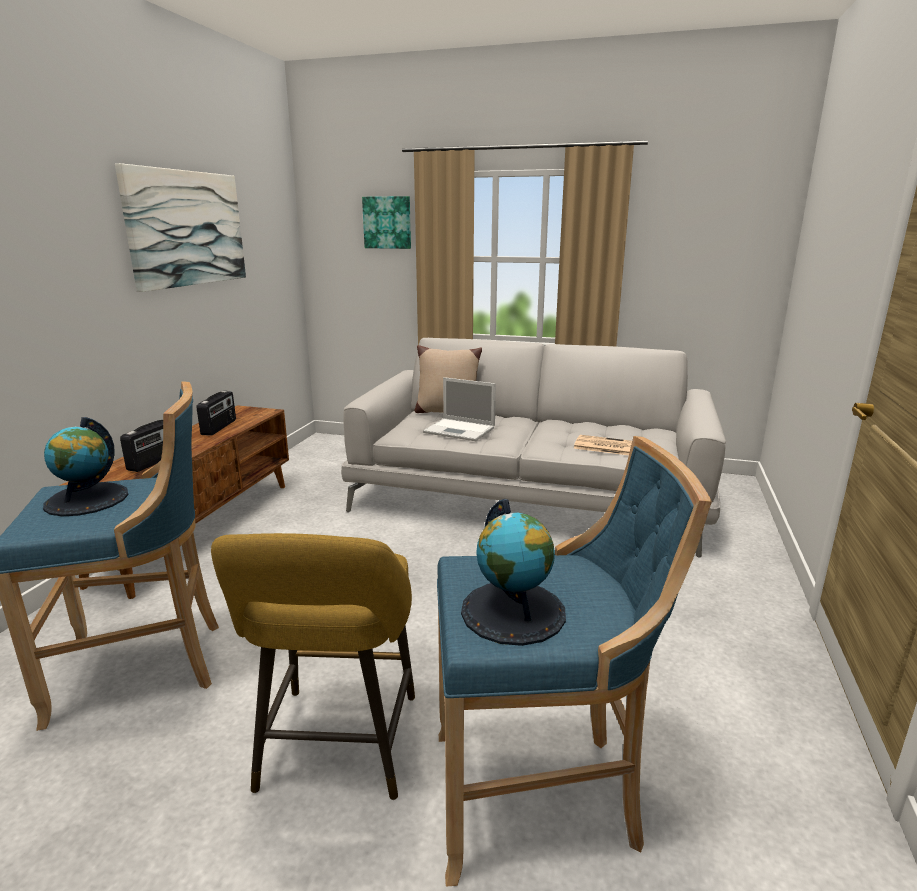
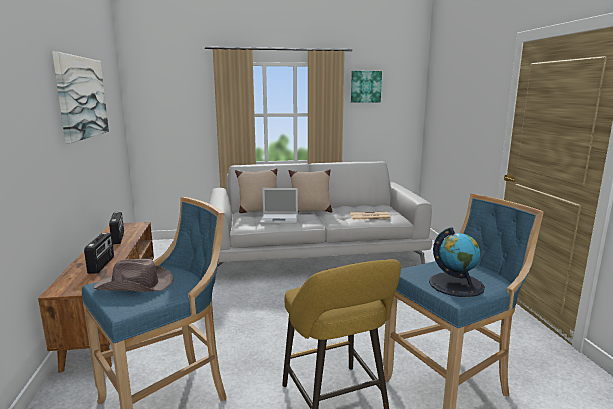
camera: 25 degrees left, 5 degrees down
globe [43,417,128,516] -> brown hat [93,259,174,292]
picture [362,196,411,249] -> picture moved to [351,71,382,103]
none -> beige pillow [289,169,332,213]

